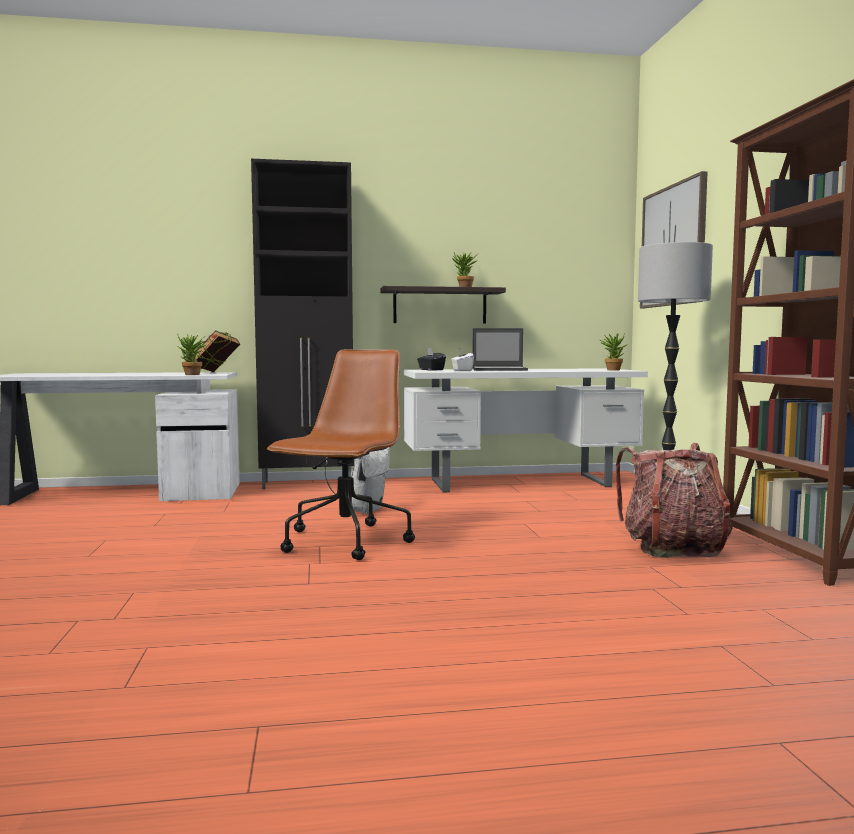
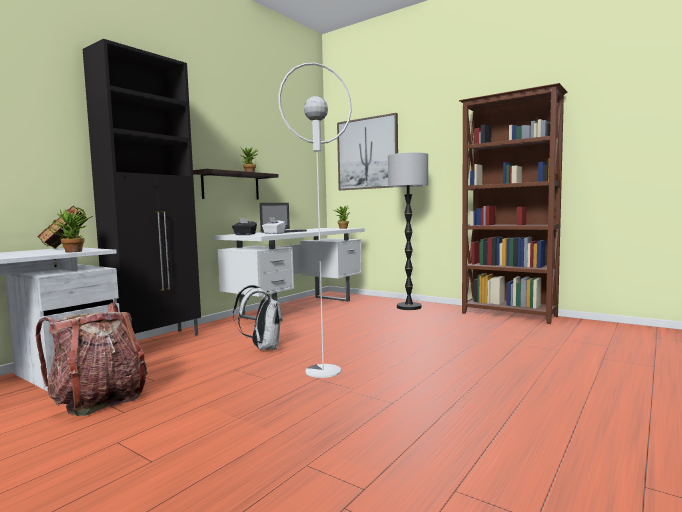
camera: 45 degrees left, 0 degrees up
brown office chair [267,349,415,560] -> white floor lamp [278,63,351,378]
backpack [616,443,731,558] -> backpack moved to [36,303,148,416]

